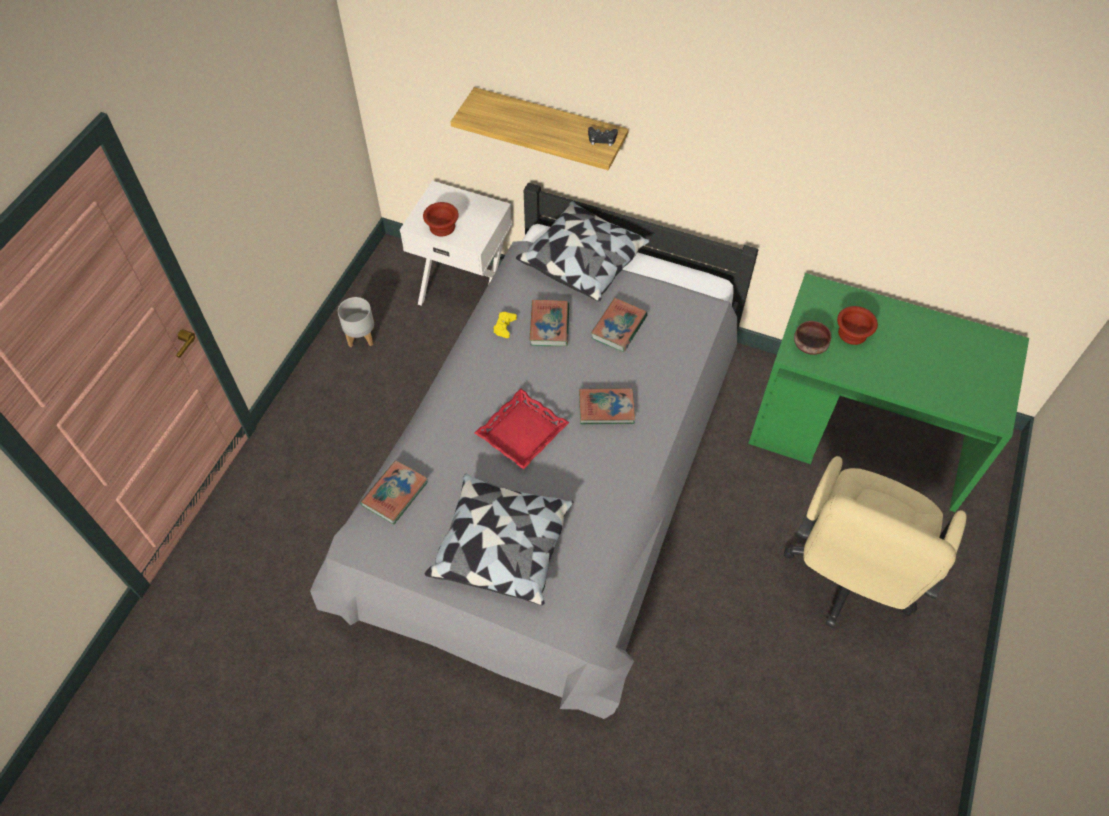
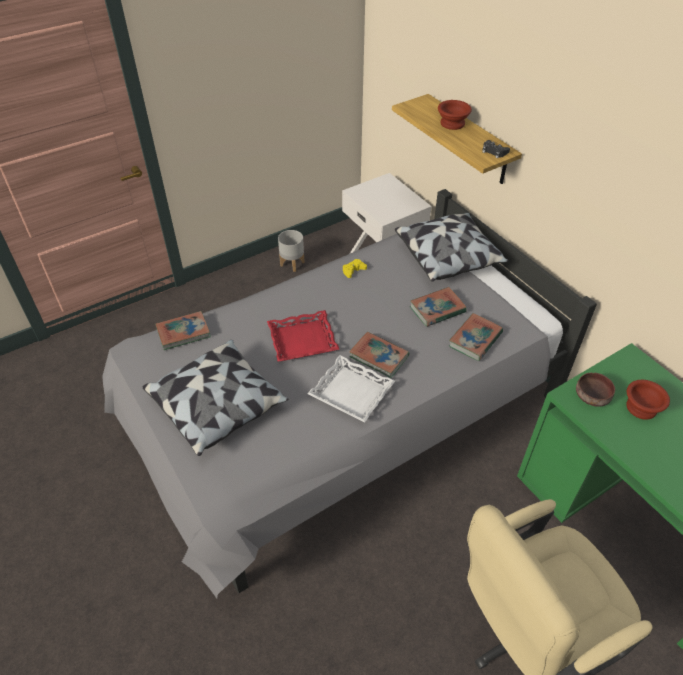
camera: 35 degrees right, 10 degrees down
brown bowl [423,202,459,236] -> brown bowl moved to [438,100,472,130]
book [529,300,569,346] -> book moved to [449,313,503,361]
none -> white tray [307,355,395,423]

